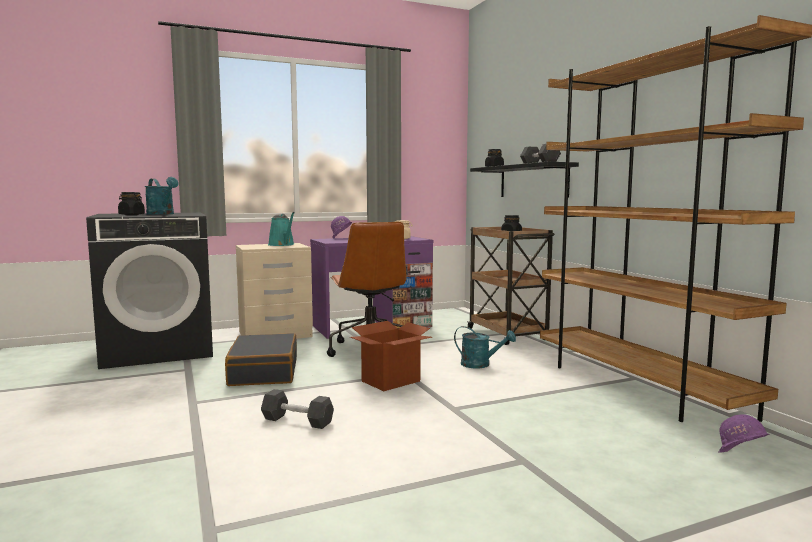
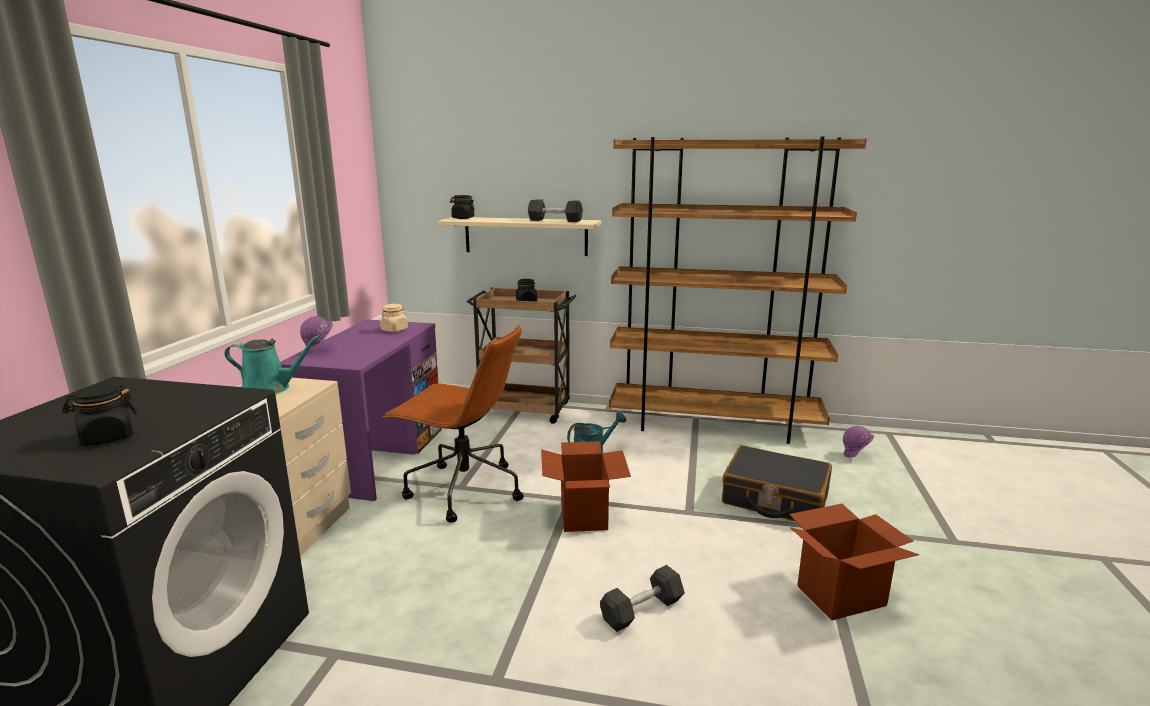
camera: 55 degrees left, 10 degrees up
turquoise watering can [145,177,179,215] -> none
black suitcase [225,333,297,386] -> black suitcase moved to [722,445,832,522]
black shelf [470,162,579,197] -> beige shelf [438,217,601,256]
none -> cardboard box [789,504,919,620]

